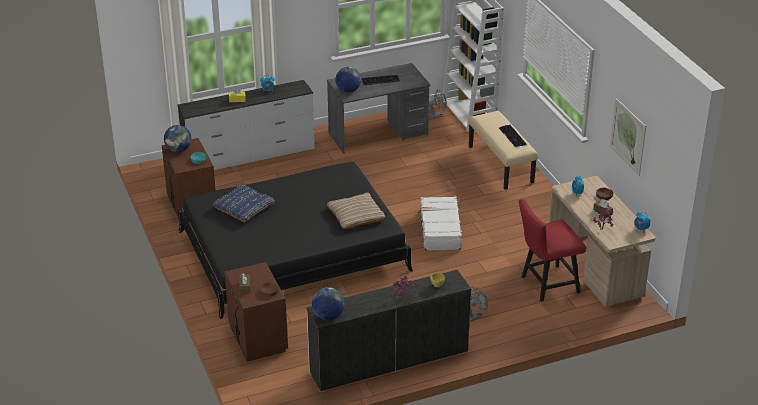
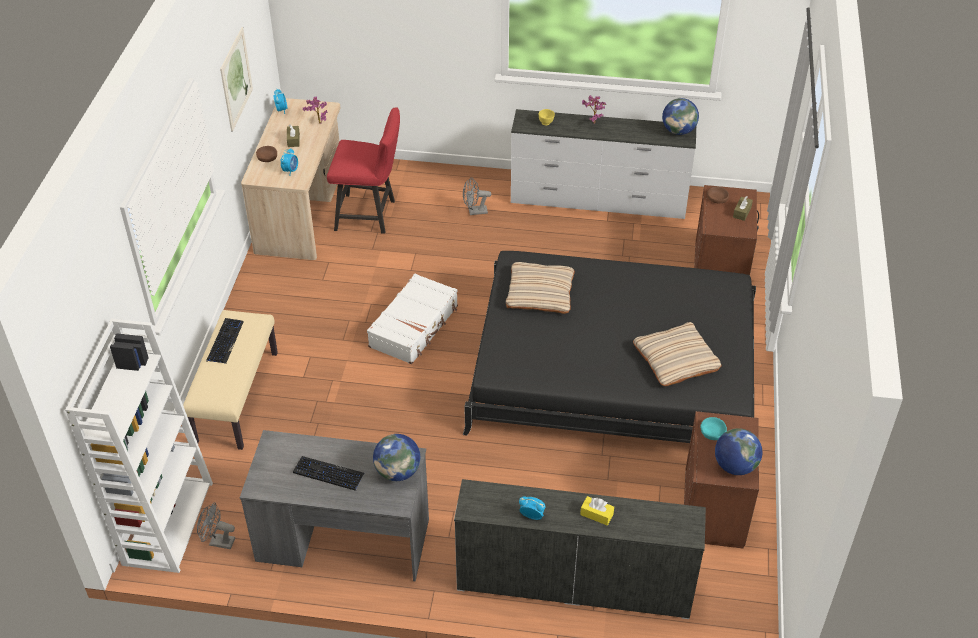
camera: 150 degrees left, 10 degrees up
blue pillow [213,185,275,223] -> beige pillow [633,322,721,386]

